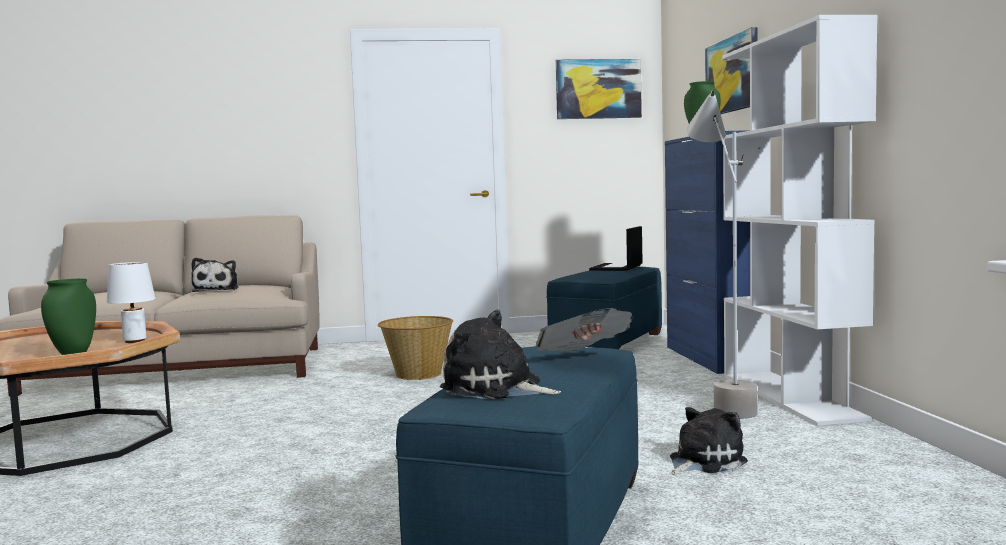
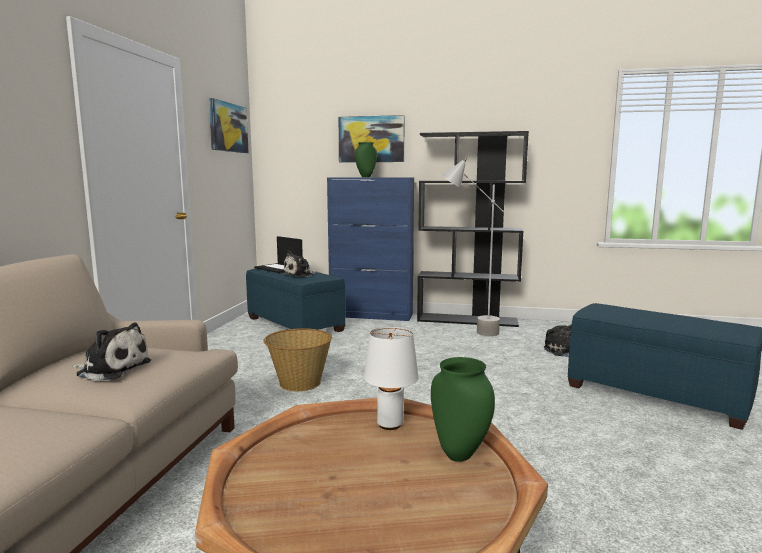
camera: 70 degrees left, 5 degrees up
plush toy [440,310,561,400] -> plush toy moved to [282,251,317,277]
newspaper [536,308,632,351] -> none
white bookcase [723,15,877,426] -> black bookcase [417,131,529,327]

